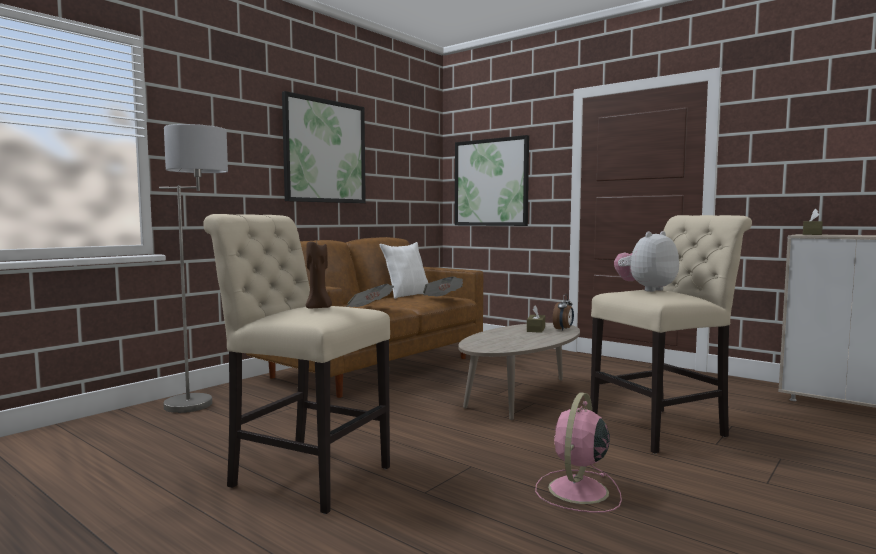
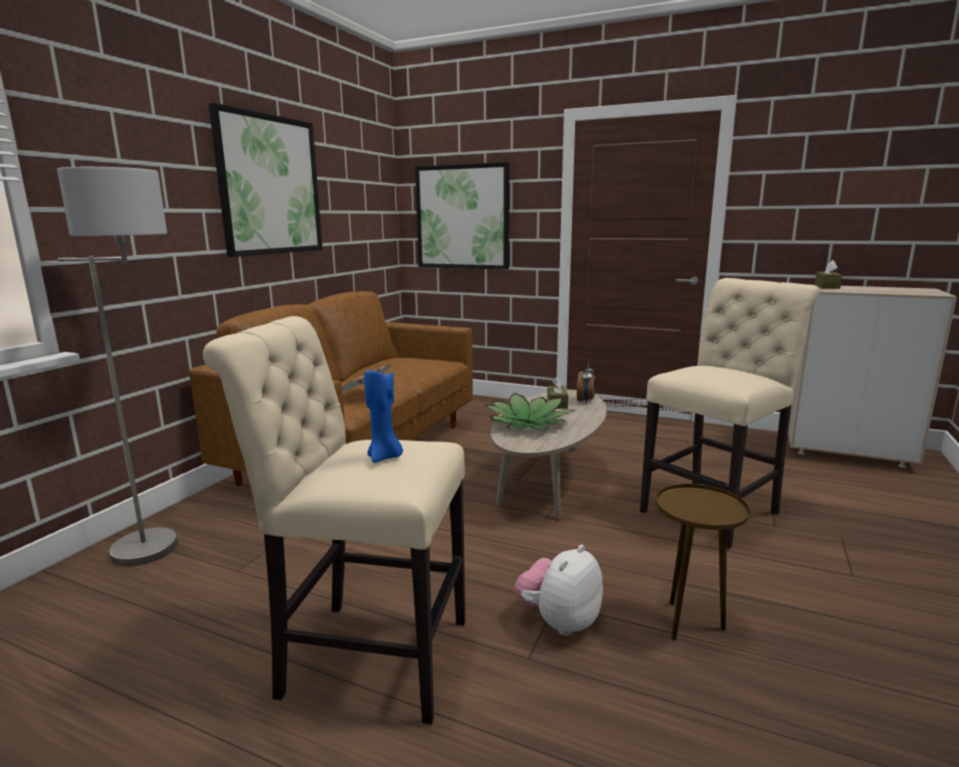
camera: 15 degrees left, 10 degrees up
brown candle [306,242,332,308] -> blue candle [364,367,403,463]
white pillow [380,242,428,299] -> none
newspaper [423,276,463,296] -> none
pink fan [535,392,622,513] -> brown side table [656,484,750,641]
plush toy [614,231,679,292] -> plush toy moved to [515,545,603,636]
none -> potted plant [485,393,575,431]

